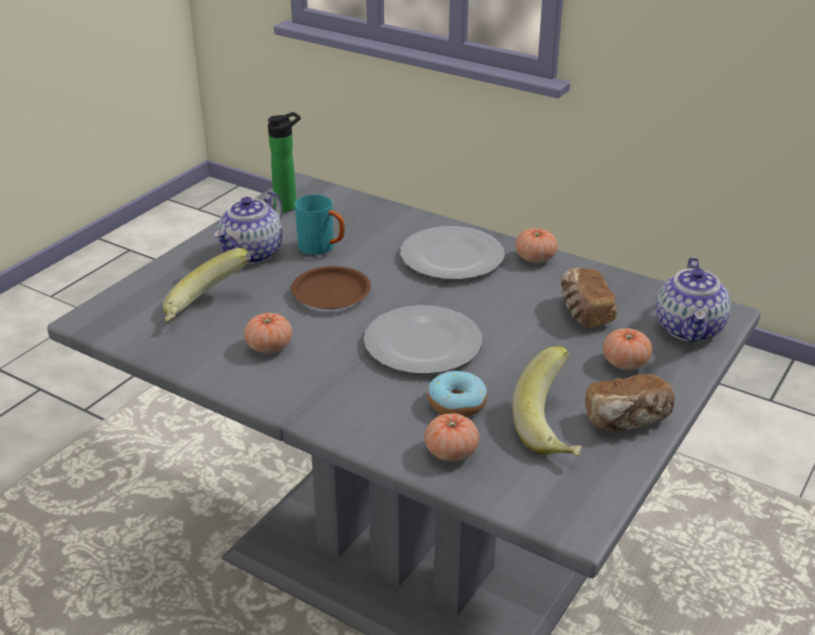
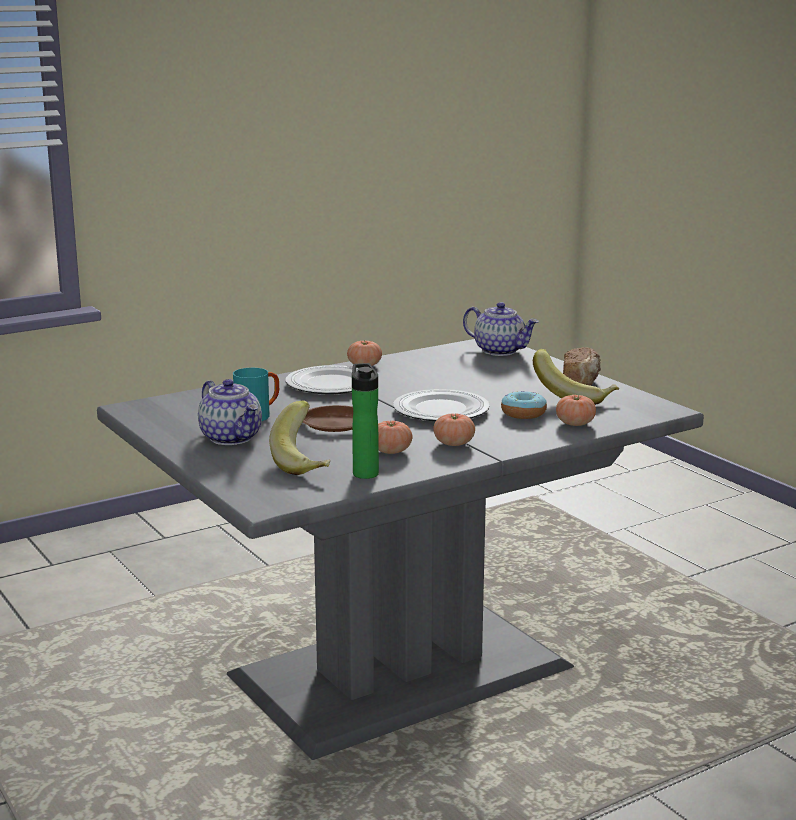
camera: 65 degrees left, 15 degrees down
bottle [268,112,301,212] -> bottle moved to [352,363,379,479]
bread [560,268,617,328] -> none
tomato [603,328,652,370] -> tomato moved to [433,413,475,446]

